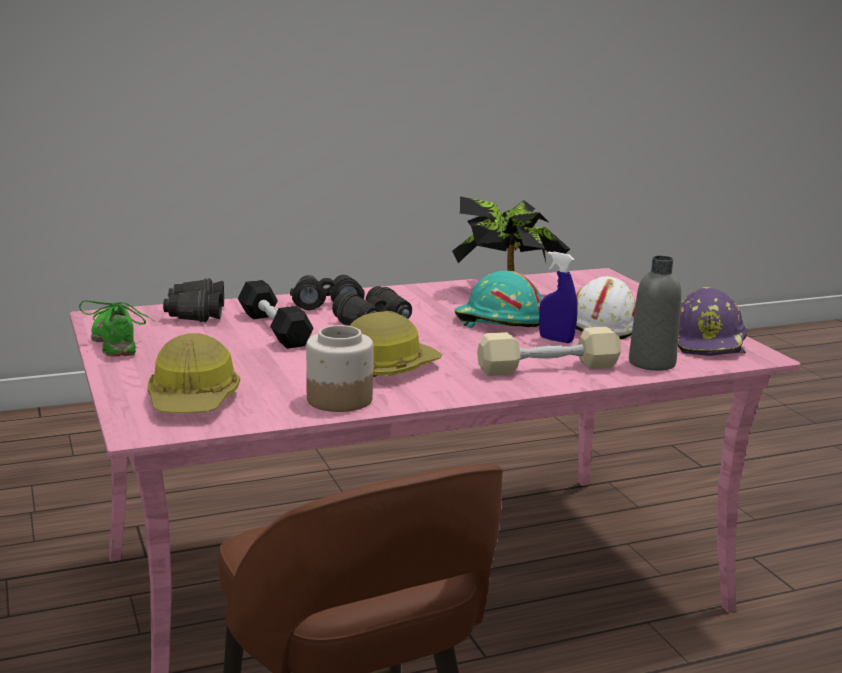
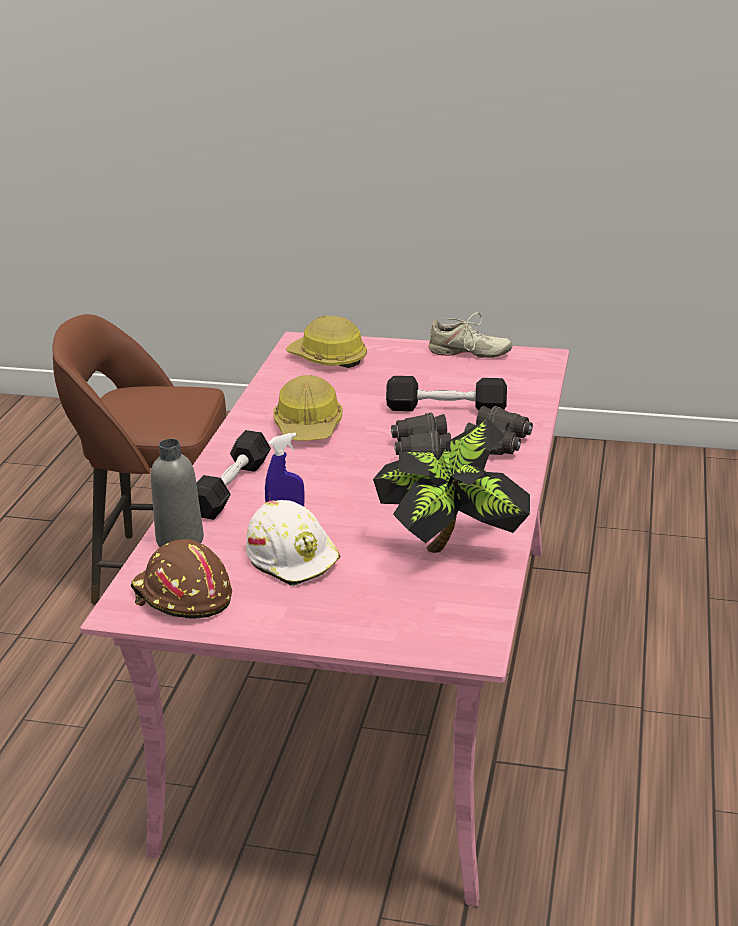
camera: 125 degrees right, 10 degrees up
green shoe [79,300,155,356] -> beige shoe [428,312,512,358]
black binoculars [163,278,224,322] -> none
jar [306,325,373,412] -> none
turquoise hard hat [454,271,542,328] -> none
beige dumbbell [477,327,621,376] -> black dumbbell [196,430,271,520]
purple hard hat [678,287,747,356] -> brown hard hat [131,539,232,619]

